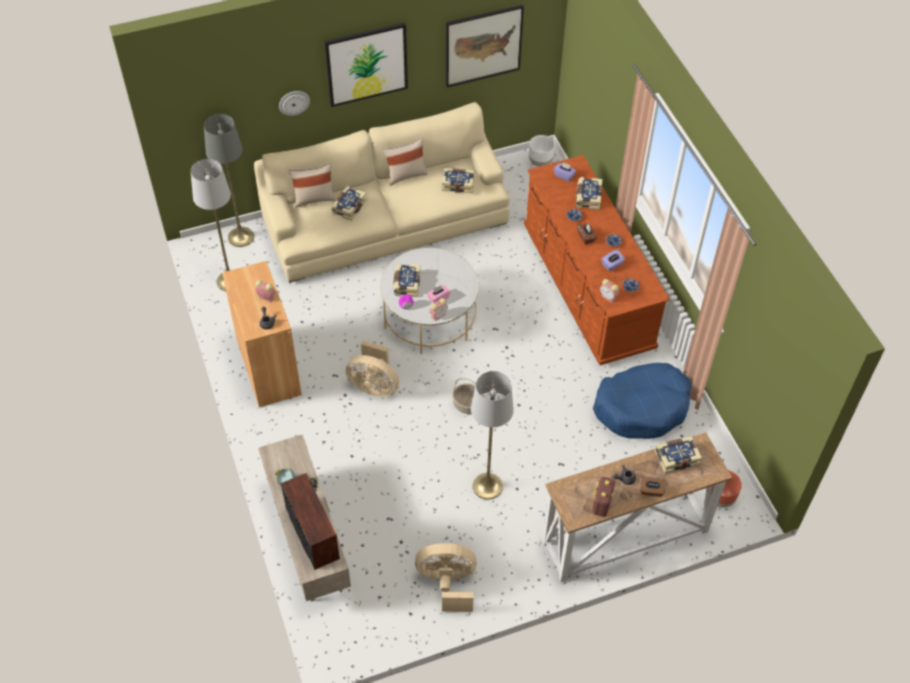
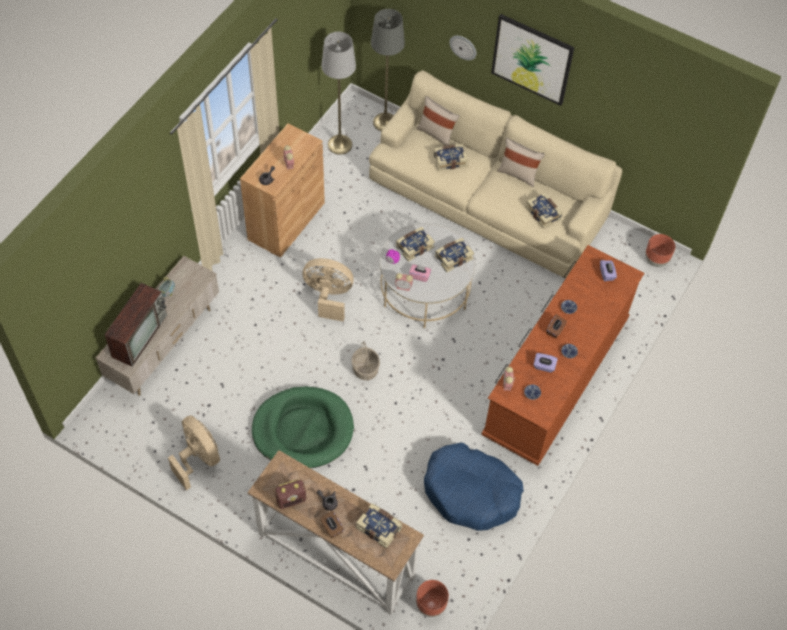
camera: 50 degrees right, 5 degrees up
beige fan [346,340,399,397] -> beige fan turned 120 degrees clockwise [302,258,354,322]
picture [446,5,524,87] -> none
grey floor lamp [471,371,514,500] -> green dog bed [252,386,354,468]
white planter [529,135,555,167] -> brown planter [645,234,675,267]
book [576,177,602,210] -> book moved to [435,238,474,272]

